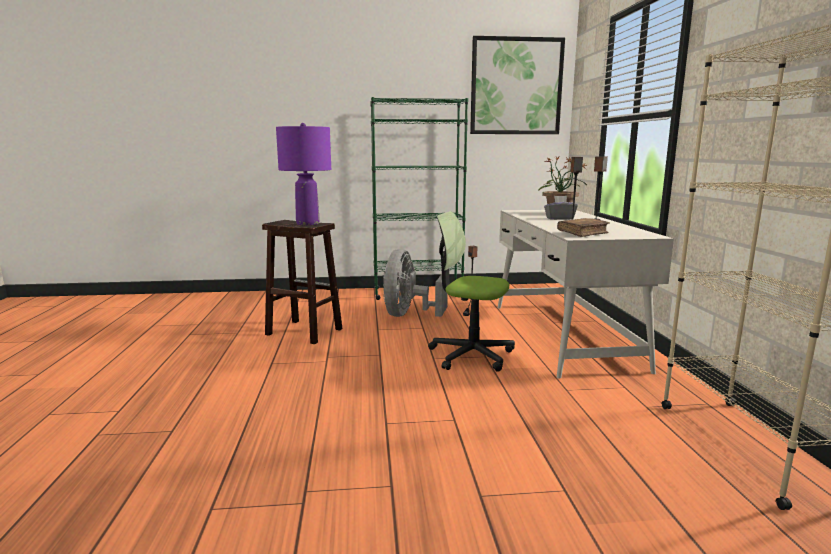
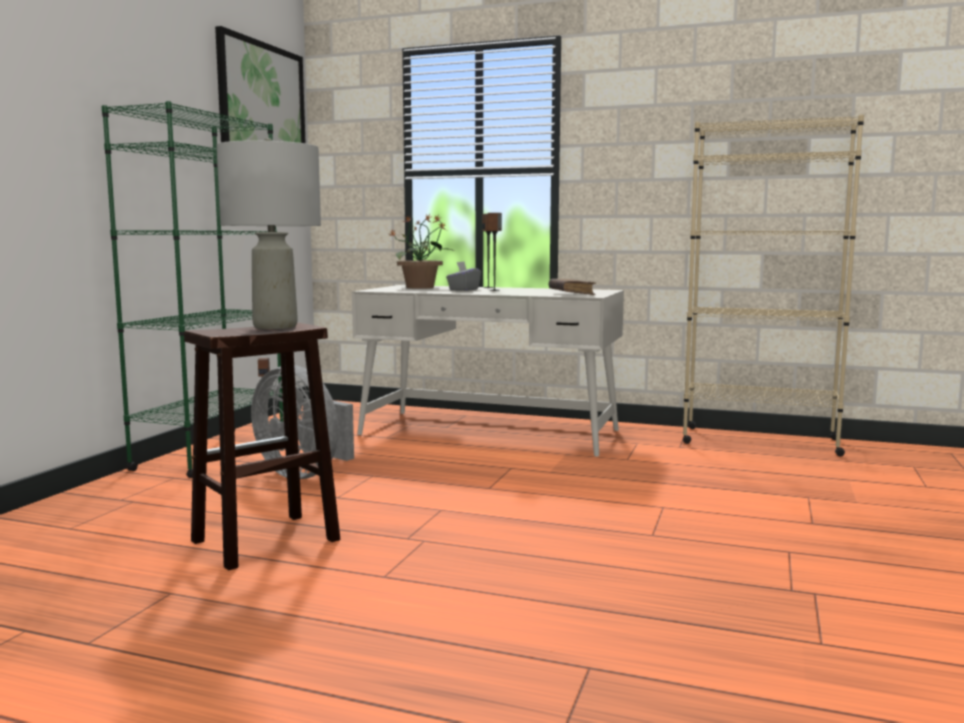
camera: 65 degrees left, 5 degrees down
purple table lamp [276,123,331,225] -> grey table lamp [216,138,321,329]
office chair [428,211,515,372] -> none

